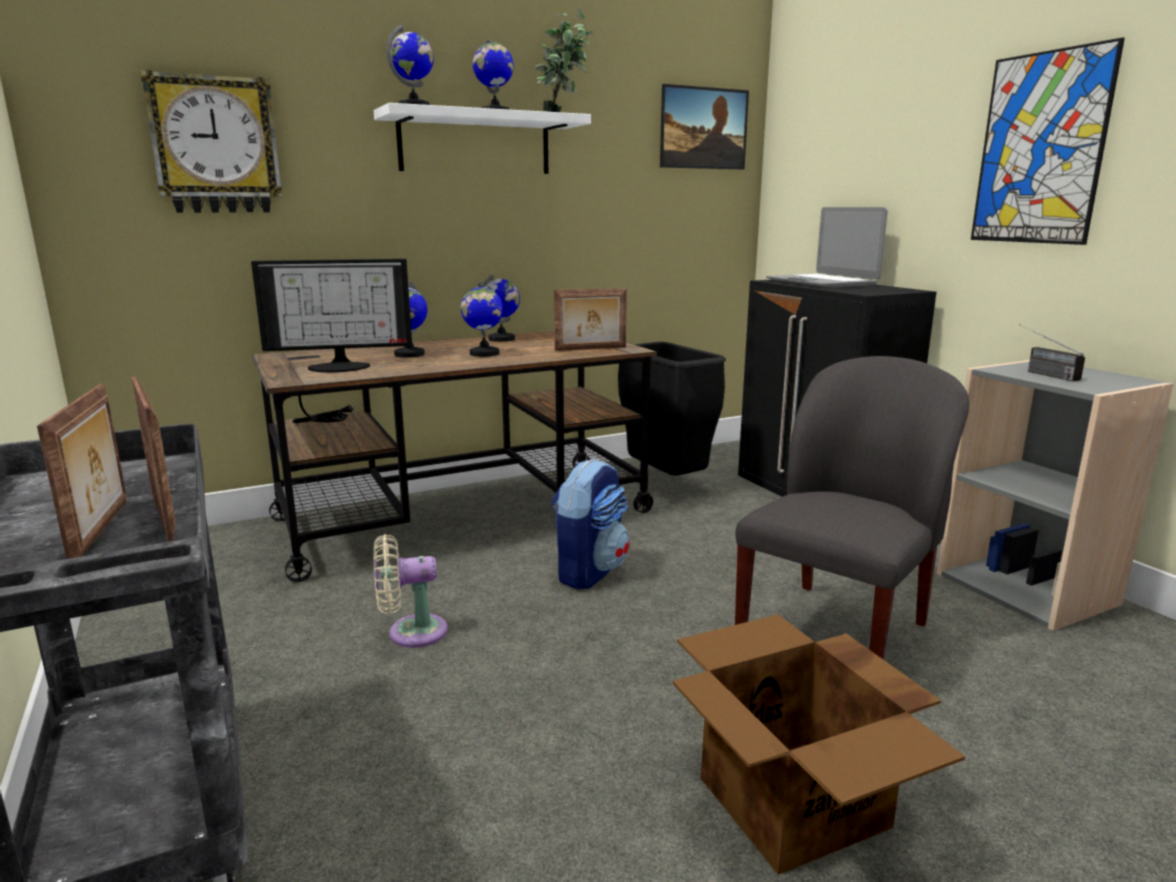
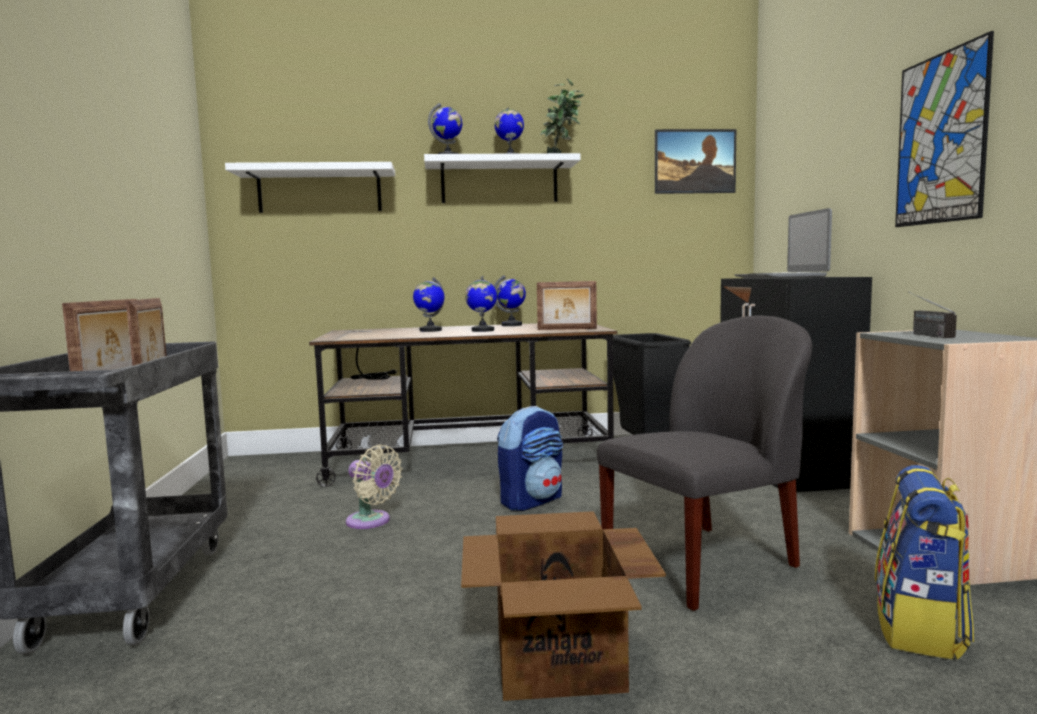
camera: 20 degrees right, 10 degrees down
wall clock [141,70,282,213] -> white shelf [225,162,395,213]
monitor [251,259,412,373] -> none
beige fan [373,534,448,648] -> beige fan turned 150 degrees counterclockwise [346,444,403,529]
none -> backpack [875,465,974,660]

